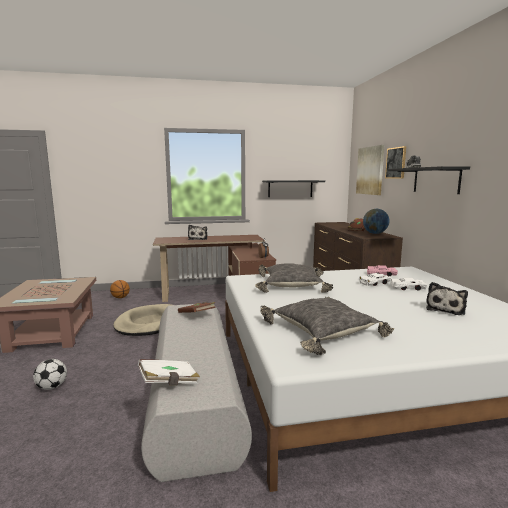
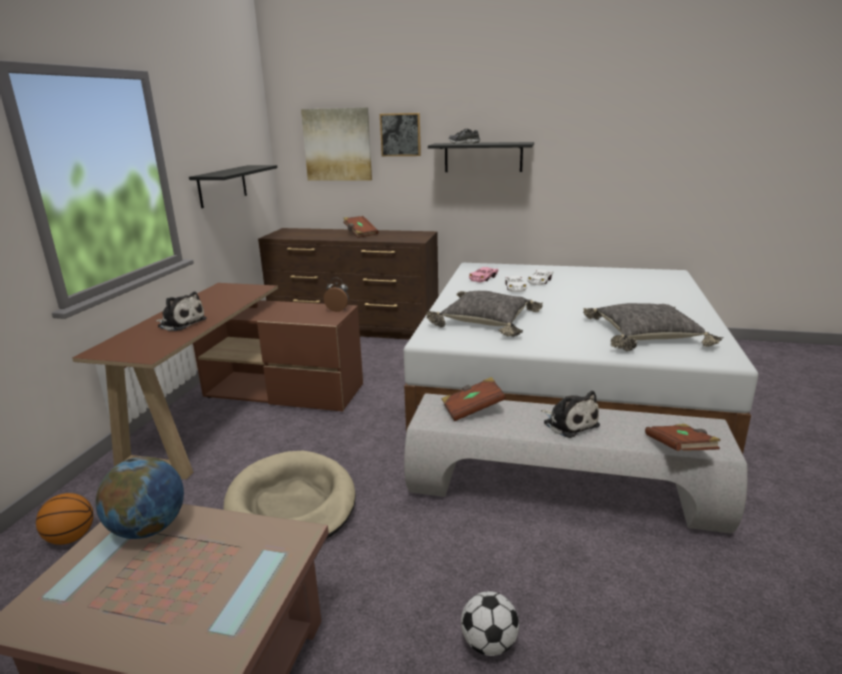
camera: 65 degrees left, 10 degrees up
white book [138,359,200,385] -> brown book [645,424,721,451]
globe [363,209,389,234] -> globe moved to [95,456,184,539]
plush toy [426,282,468,315] -> plush toy moved to [541,391,600,438]

